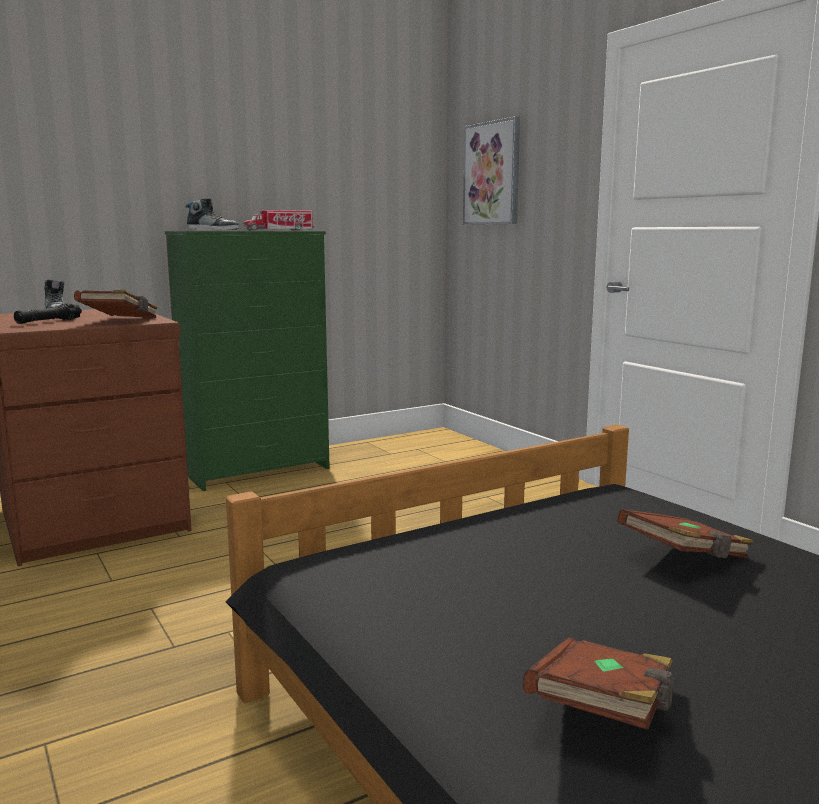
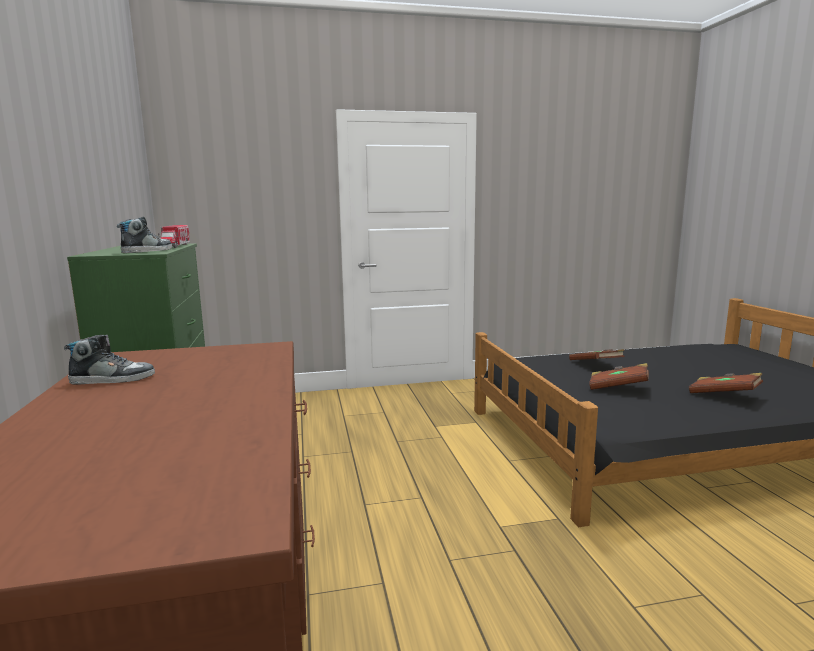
camera: 70 degrees left, 0 degrees up
black flashlight [14,303,82,324] -> none
brown book [74,290,158,318] -> brown book moved to [589,363,649,390]
picture [463,117,520,225] -> none

